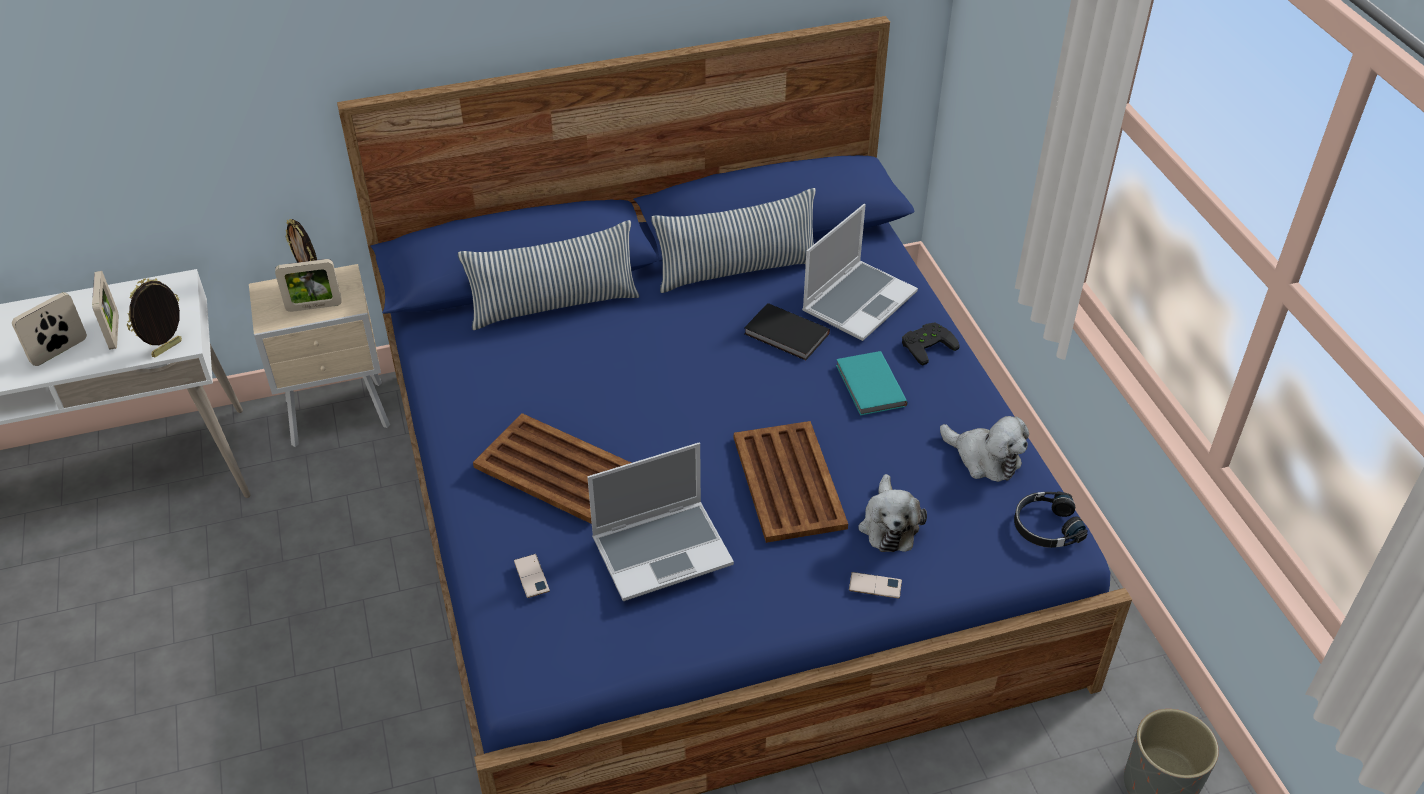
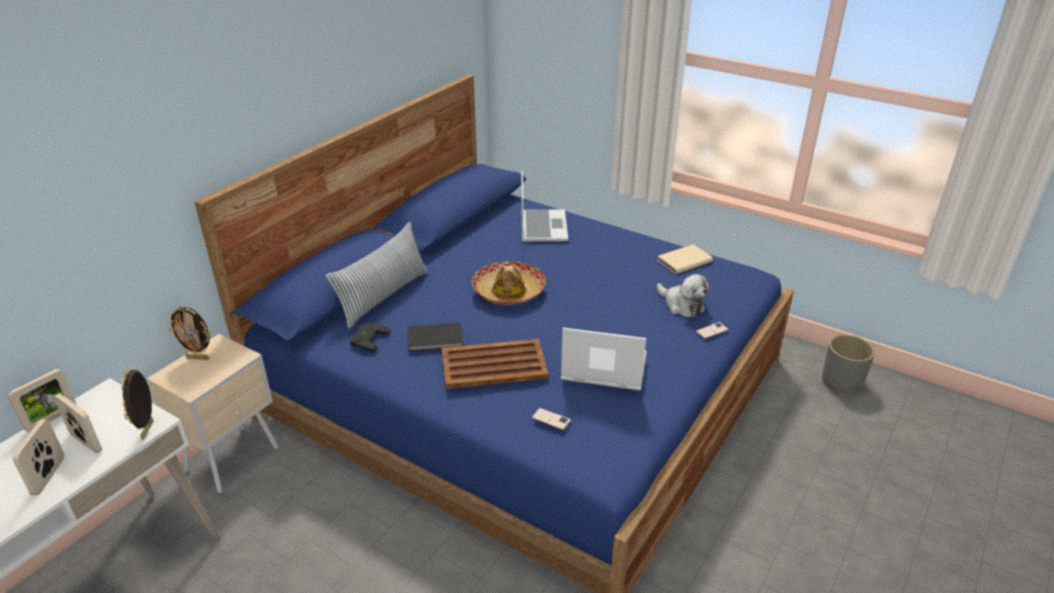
camera: 40 degrees left, 10 degrees down
picture frame [275,259,342,312] -> picture frame moved to [8,369,77,433]
laptop [587,443,734,601] -> laptop turned 105 degrees counterclockwise [561,328,647,390]
pillow [651,188,816,293] -> none
brown tray [734,421,848,543] -> none
black book [744,303,830,360] -> black book moved to [408,323,463,352]
turquoise book [836,351,908,416] -> none
black game controller [902,322,960,365] -> black game controller moved to [350,323,390,352]
plush toy [940,416,1029,482] -> beige book [657,244,713,274]
black headphones [1014,491,1088,548] -> none
none -> hat [471,261,546,305]

